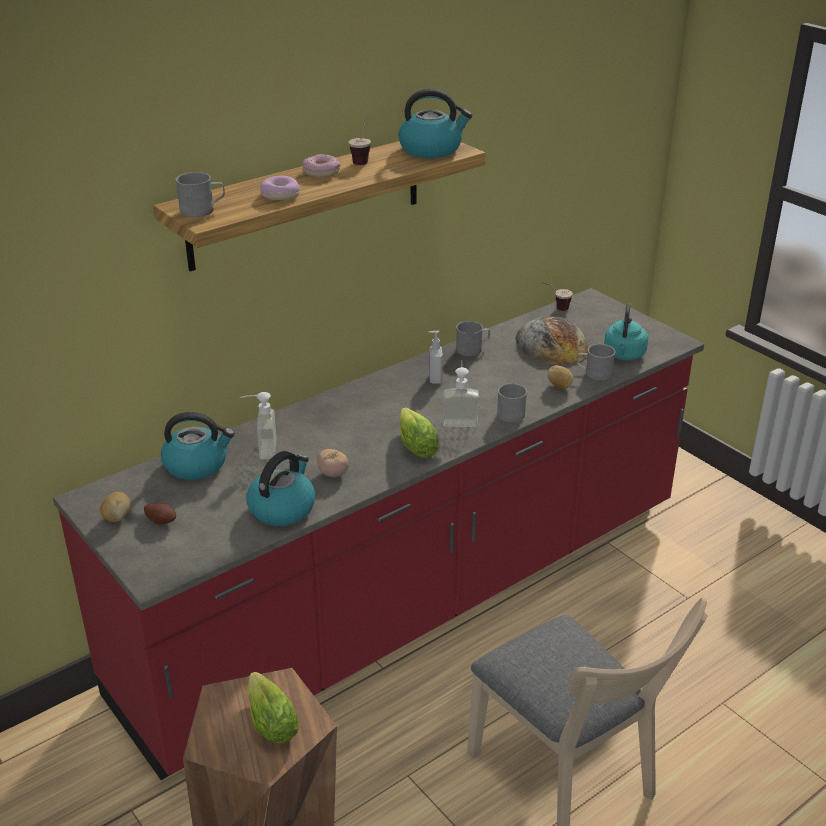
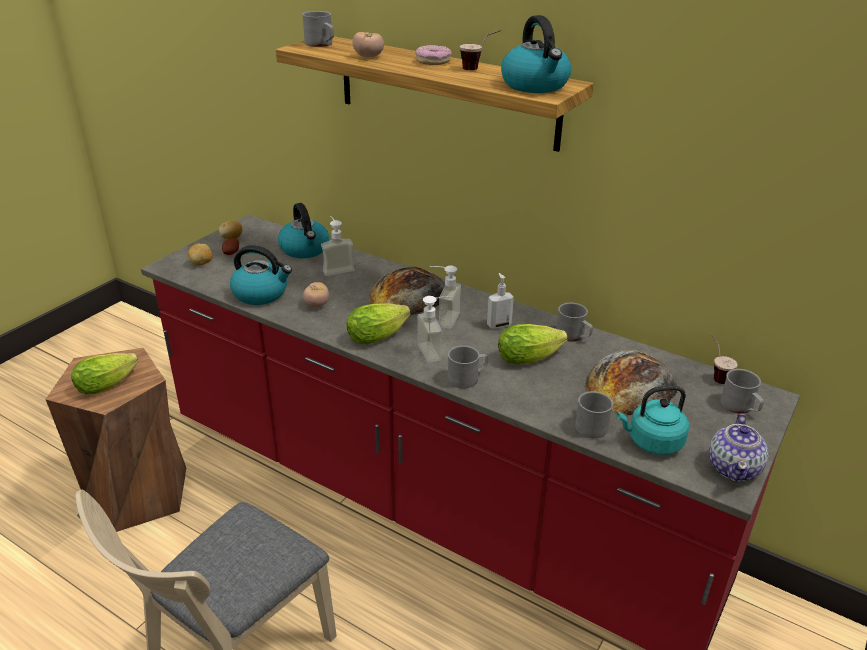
camera: 70 degrees right, 0 degrees up
donut [260,176,300,200] -> tomato [352,32,384,57]
potato [547,365,574,389] -> potato moved to [188,244,212,266]
none -> bread [369,266,445,315]
none -> soap dispenser [430,265,461,329]
none -> lettuce [498,324,568,365]
none -> teapot [709,413,769,483]
none -> grey mug [720,369,764,414]

